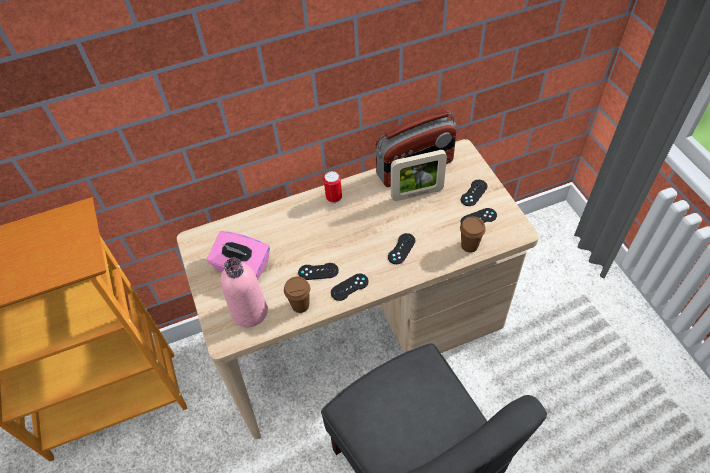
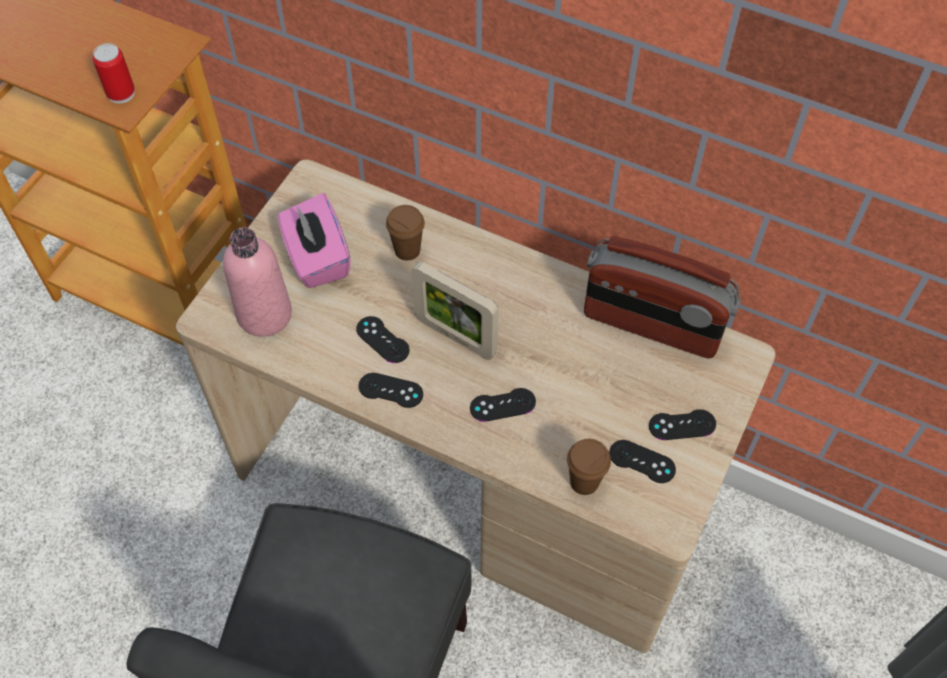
camera: 45 degrees right, 5 degrees up
brown cup [284,277,310,313] -> brown cup moved to [386,205,425,261]
can [324,171,342,204] -> can moved to [93,43,135,104]
picture frame [391,150,447,201] -> picture frame moved to [411,262,499,360]

